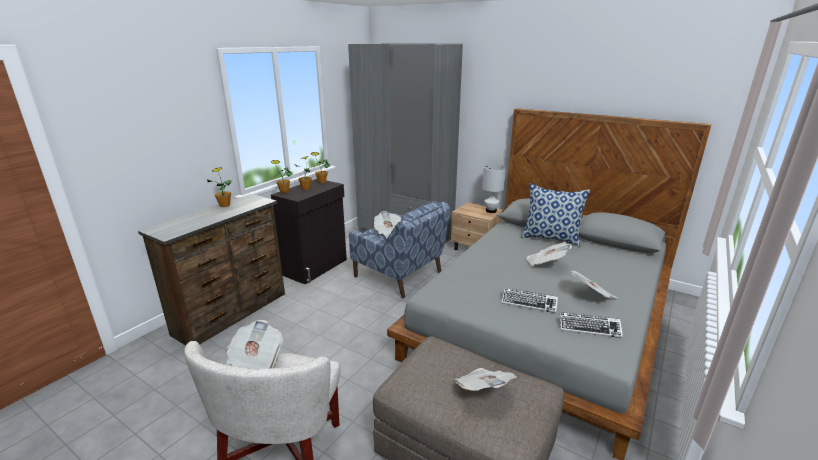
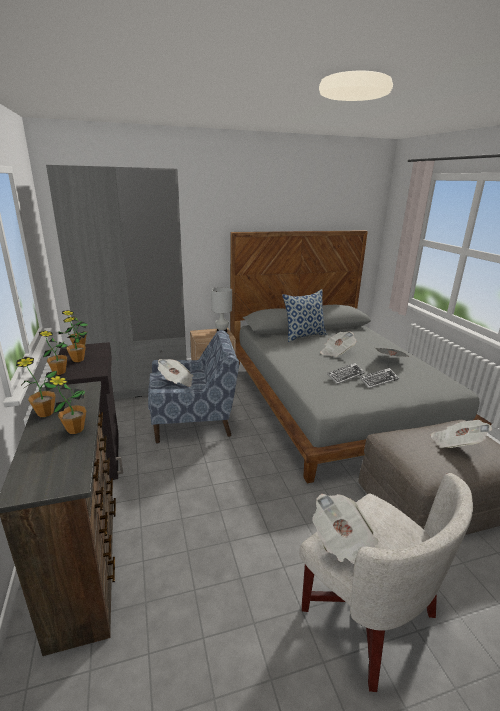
camera: 50 degrees left, 0 degrees up
keyboard [560,312,623,338] -> keyboard moved to [327,363,365,384]
none -> potted plant [48,376,86,434]

